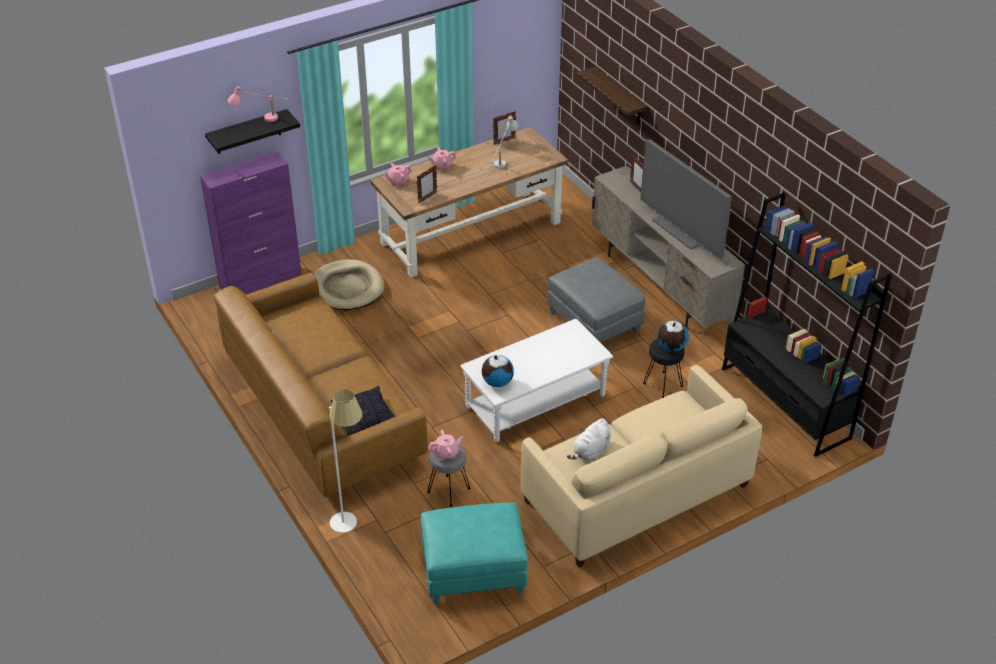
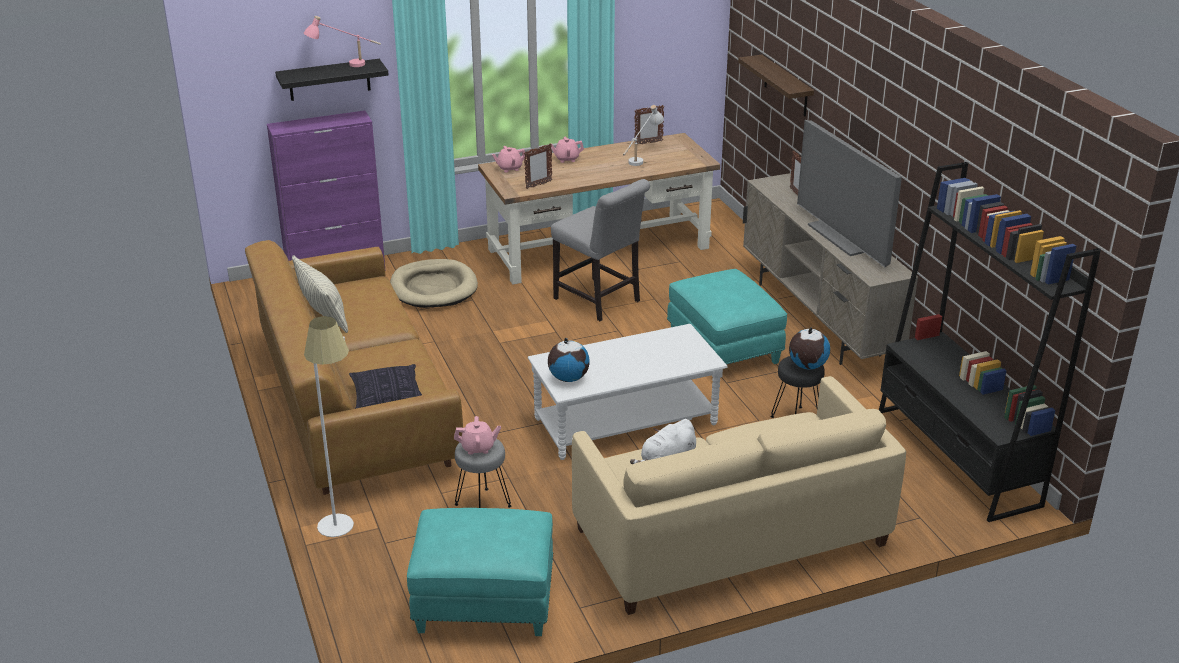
camera: 10 degrees right, 10 degrees down
grey ottoman [547,257,646,343] -> turquoise ottoman [667,269,787,365]
none -> pillow [292,255,348,333]
none -> grey chair [551,179,650,321]

